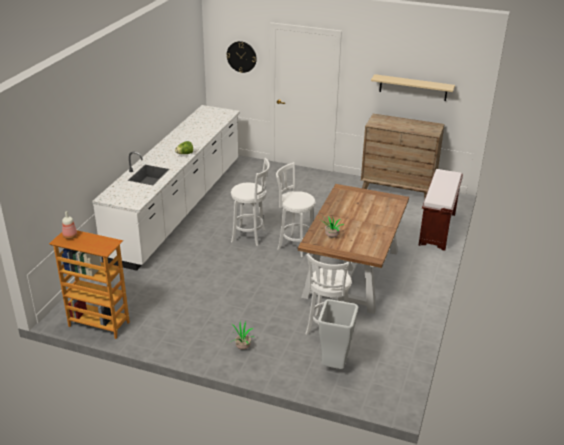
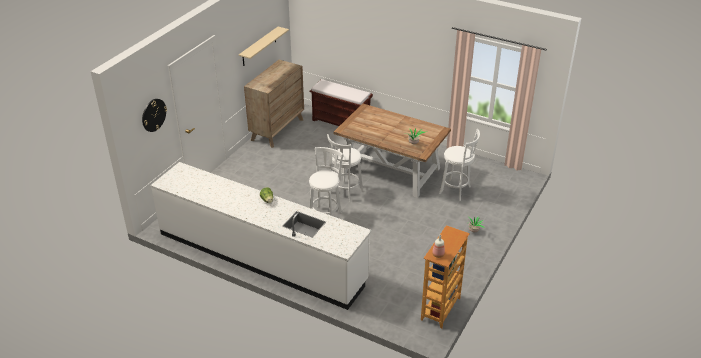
camera: 80 degrees left, 5 degrees up
grey trash can [318,299,359,369] -> none

